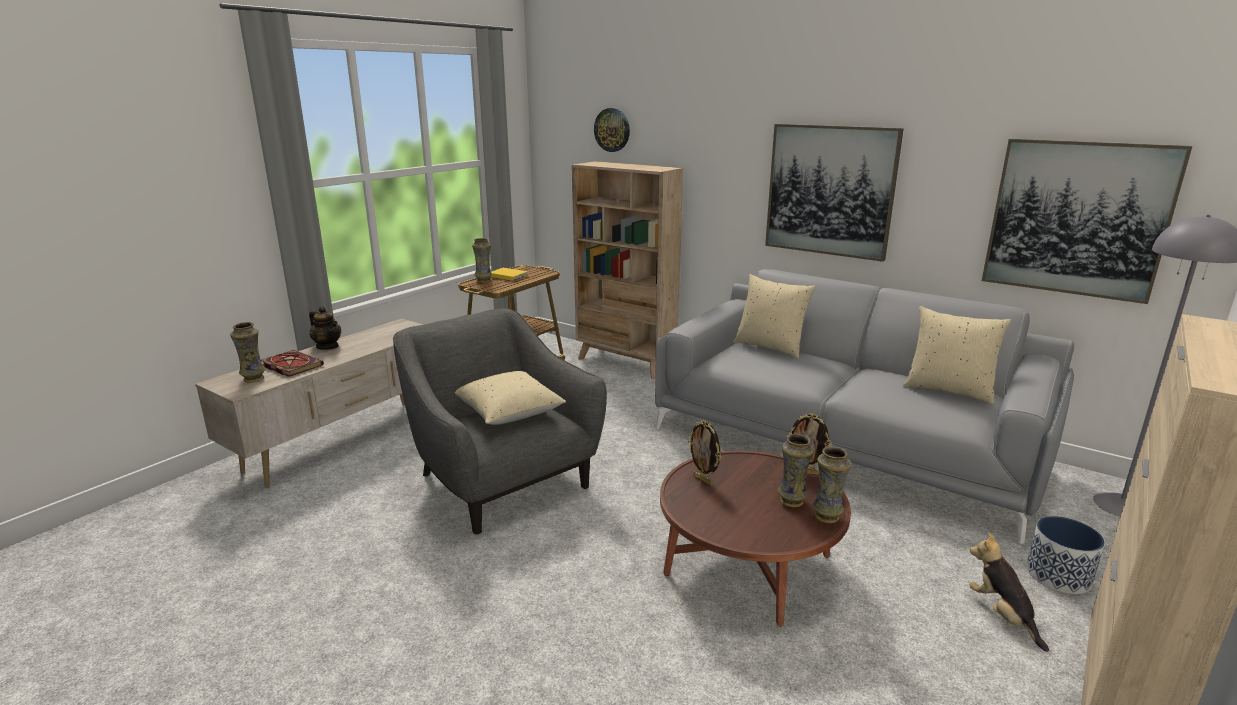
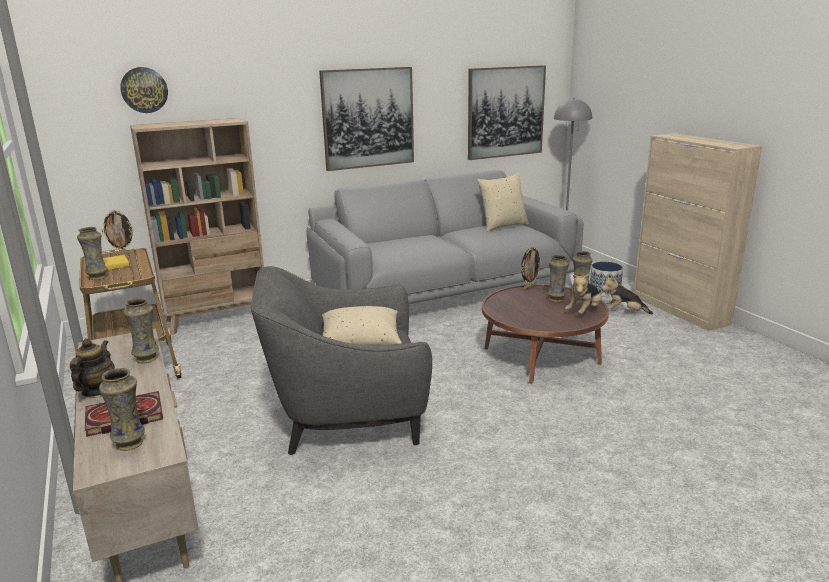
camera: 60 degrees left, 0 degrees up
teapot [309,306,341,350] -> teapot turned 60 degrees counterclockwise [70,339,115,397]
picture frame [688,420,721,486] -> picture frame moved to [102,210,134,255]
beige pillow [733,274,816,358] -> none
none -> vase [124,298,159,363]
none -> plush toy [565,274,602,314]

